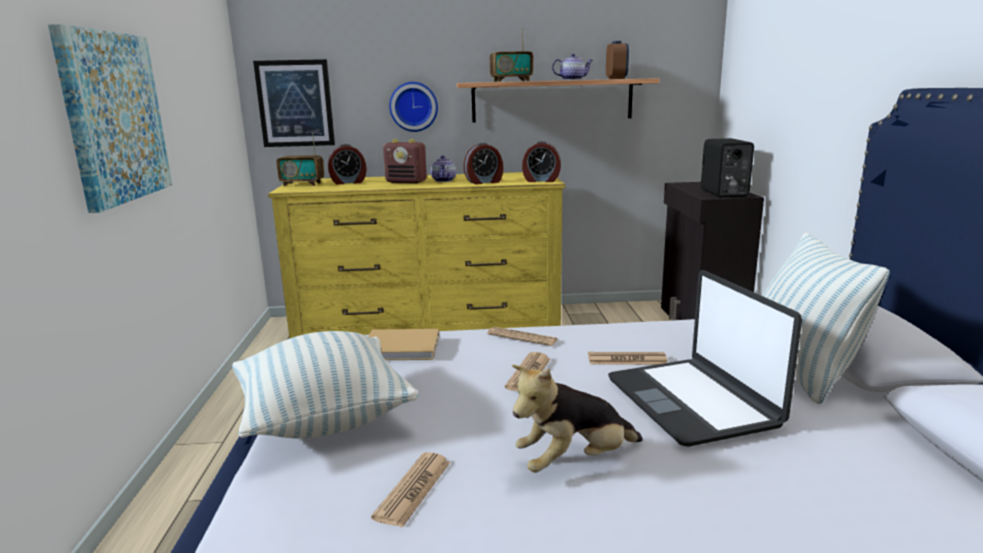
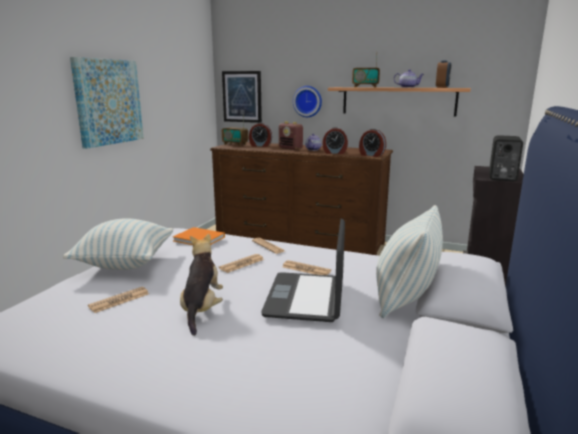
camera: 25 degrees right, 0 degrees up
yellow dresser [268,172,565,339] -> brown dresser [210,142,393,255]
beige book [368,329,439,360] -> orange book [173,227,225,245]
plush toy [512,365,643,473] -> plush toy turned 90 degrees clockwise [180,234,223,336]

